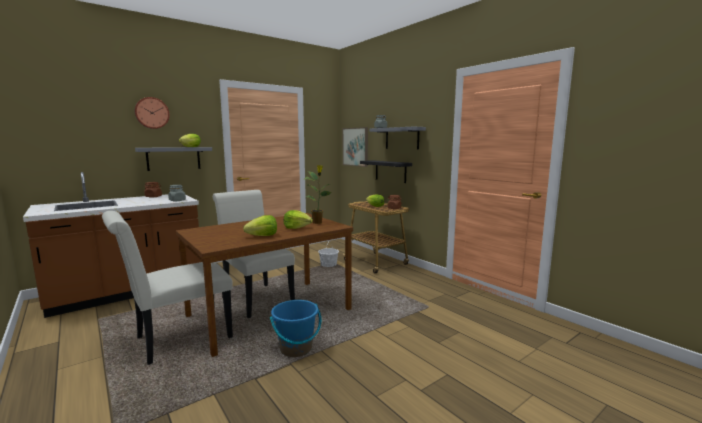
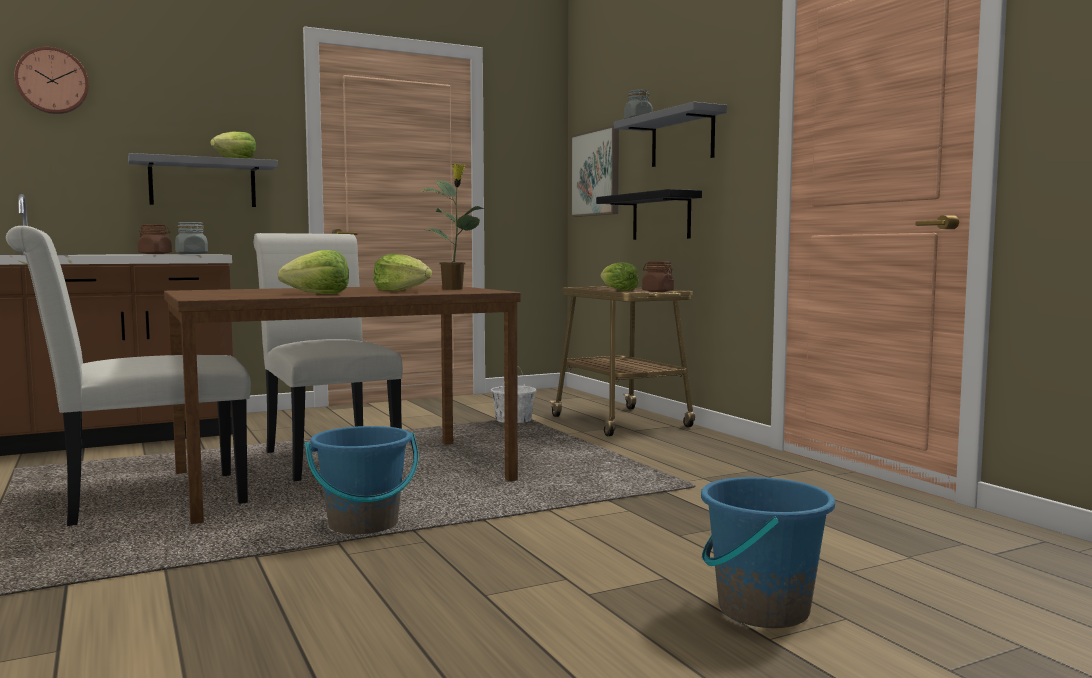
camera: 10 degrees right, 5 degrees down
wall clock [135,97,170,129] -> wall clock moved to [14,47,89,114]
none -> blue bucket [701,477,835,628]

